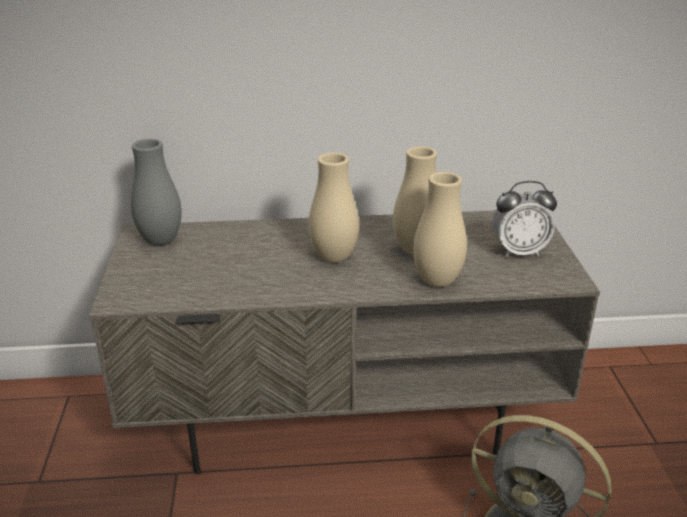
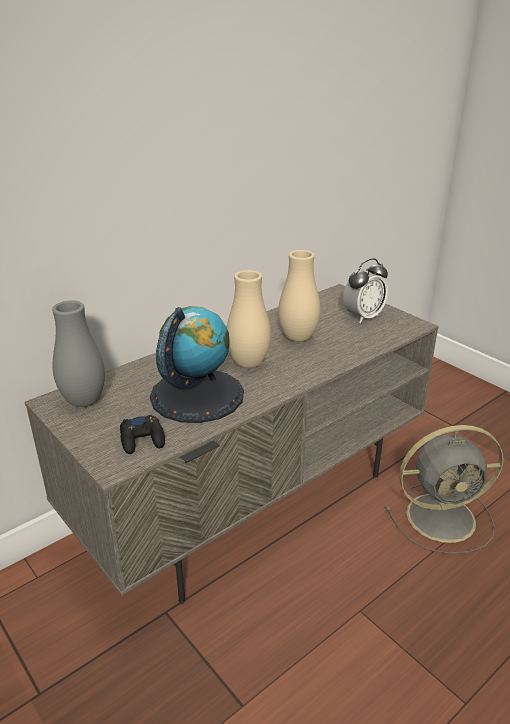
camera: 35 degrees left, 0 degrees up
beige vase [413,172,467,287] -> none
none -> black game controller [120,415,165,454]
none -> globe [150,306,244,423]

